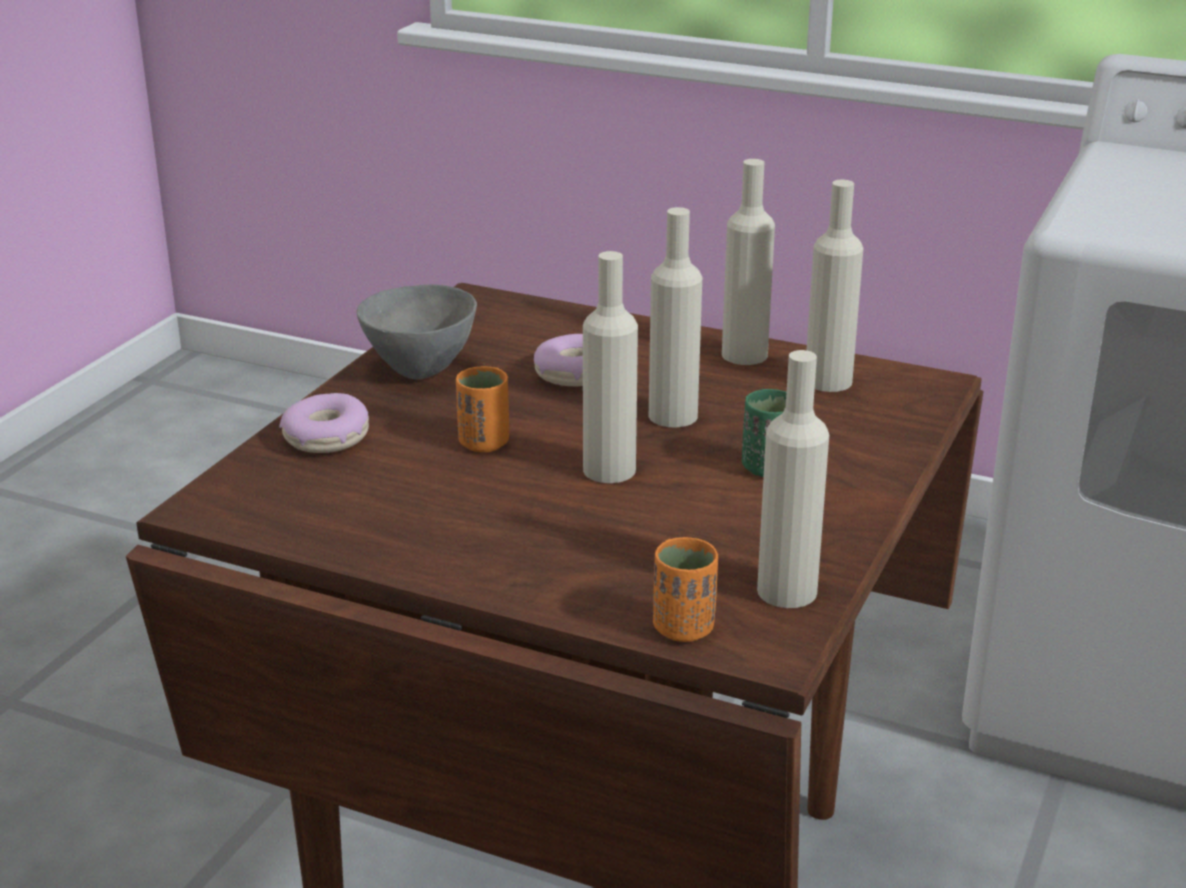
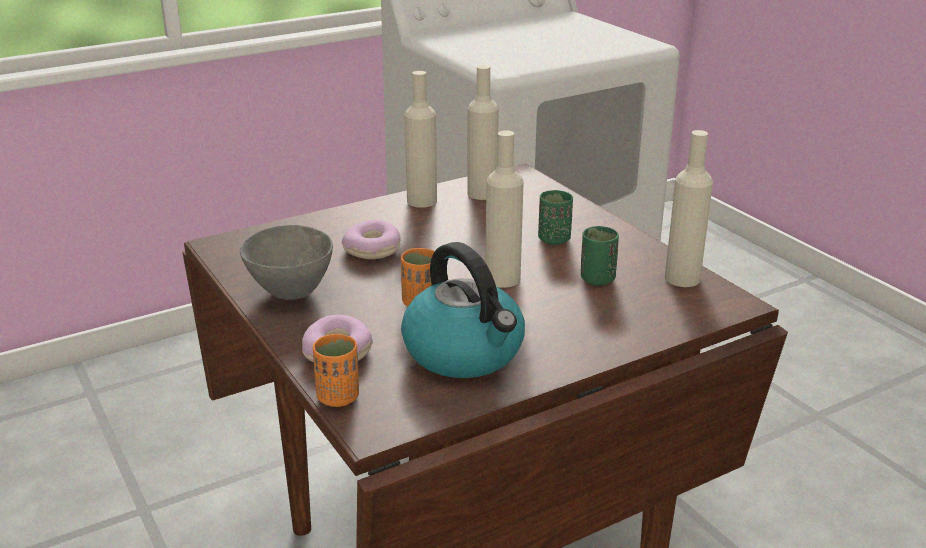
camera: 55 degrees left, 0 degrees up
beige bottle [649,207,702,427] -> none
orange cup [653,537,718,642] -> orange cup moved to [313,334,359,407]
none -> kettle [401,242,525,378]
none -> green cup [581,226,619,285]

